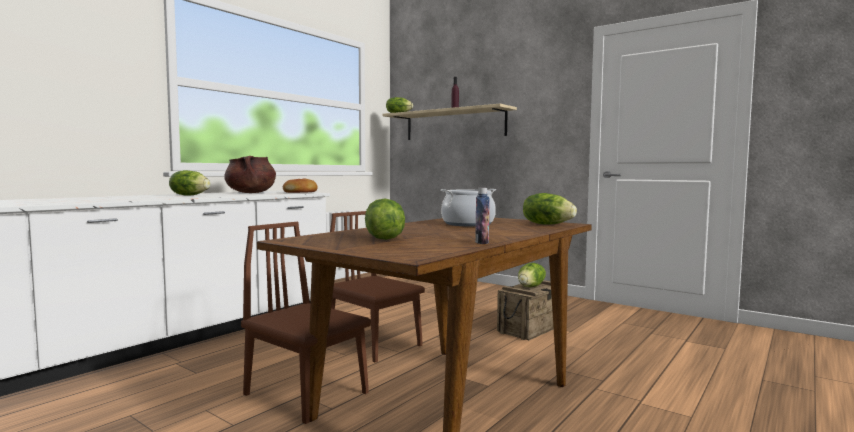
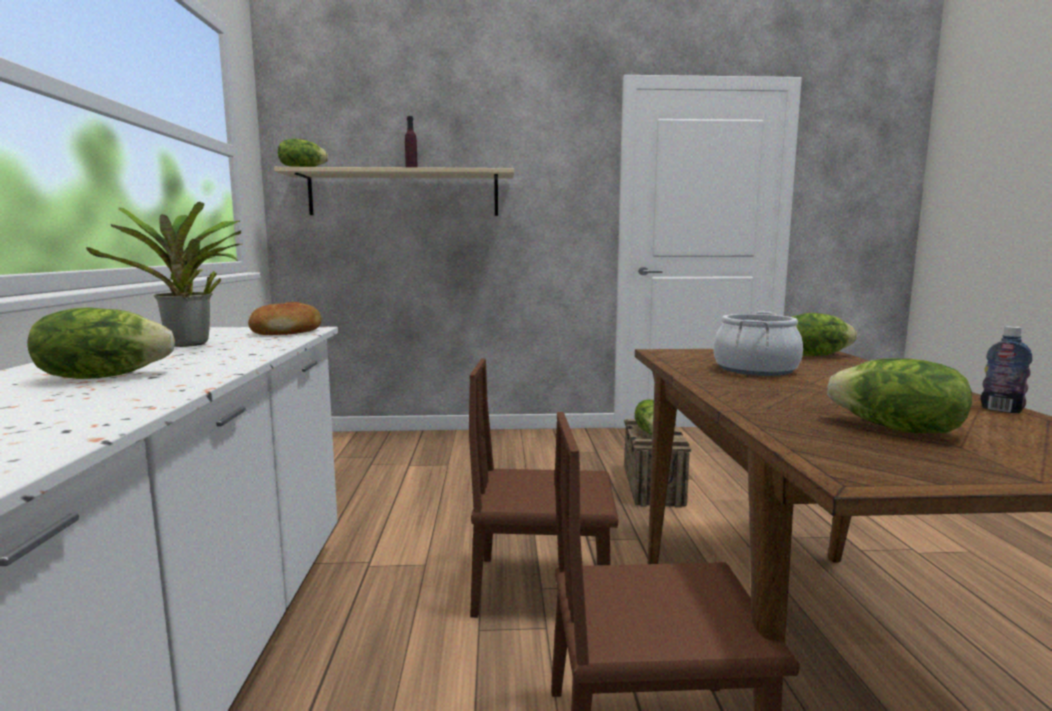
camera: 40 degrees left, 5 degrees up
brown cooking pot [224,156,276,193] -> potted plant [86,202,242,347]

